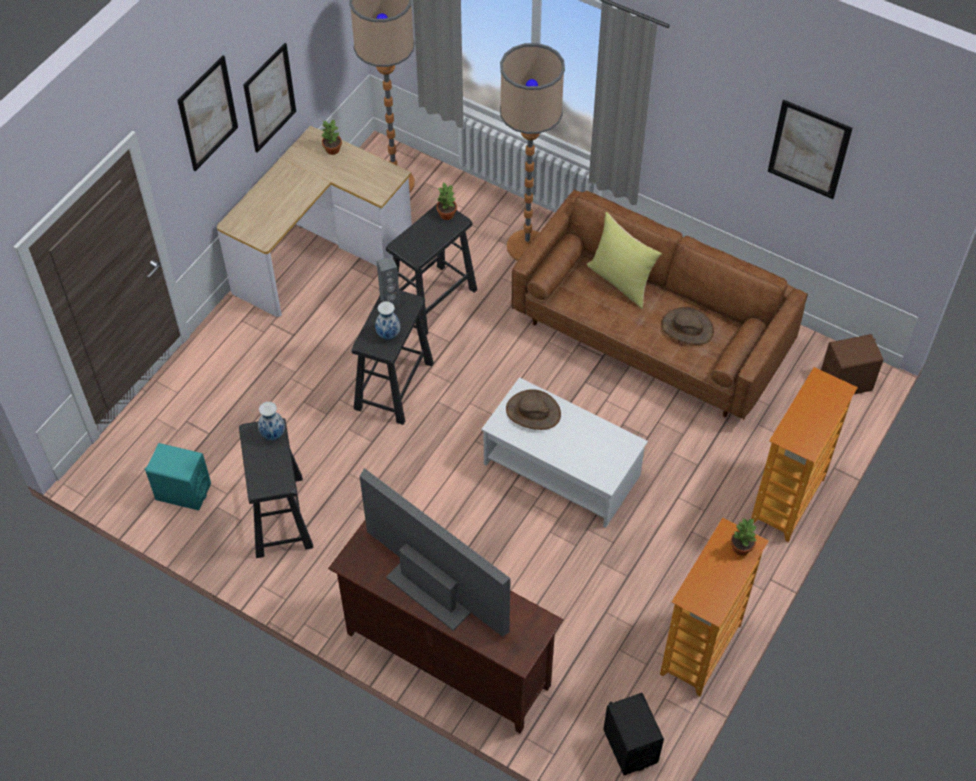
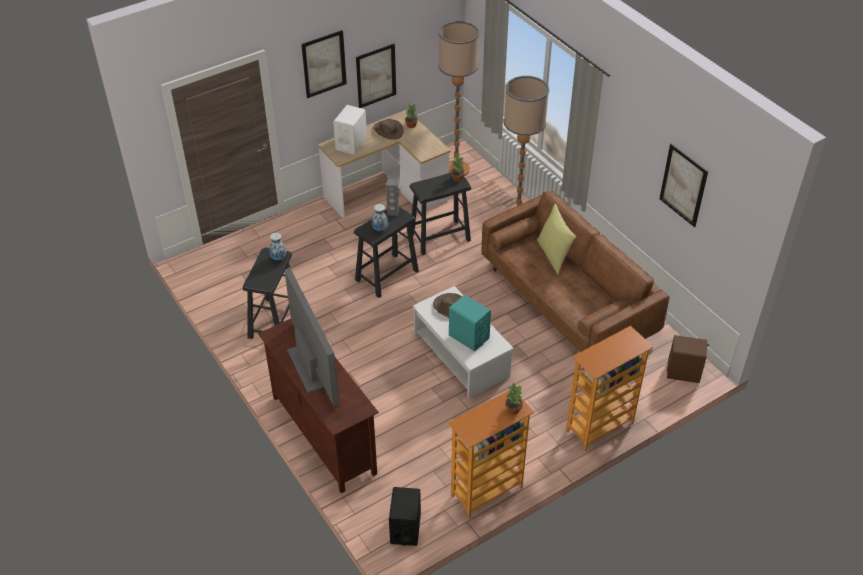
camera: 25 degrees right, 10 degrees down
turquoise speaker [145,443,211,511] -> turquoise speaker moved to [449,295,491,351]
brown hat [661,307,714,345] -> brown hat moved to [373,119,404,140]
none -> white speaker [333,105,367,154]

